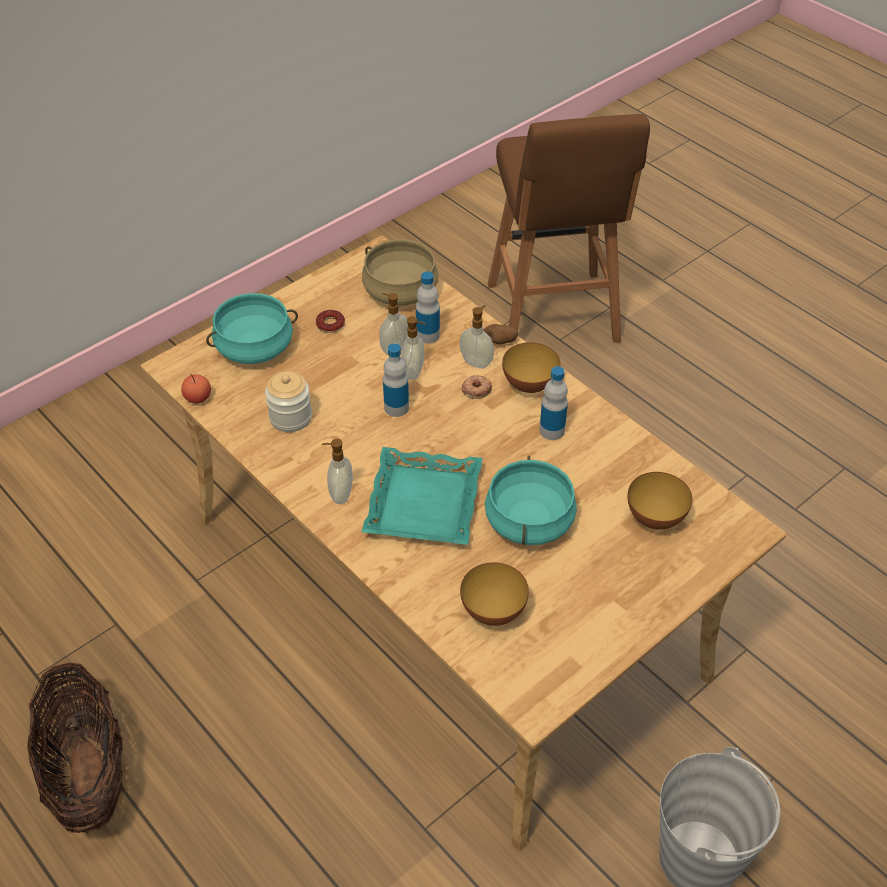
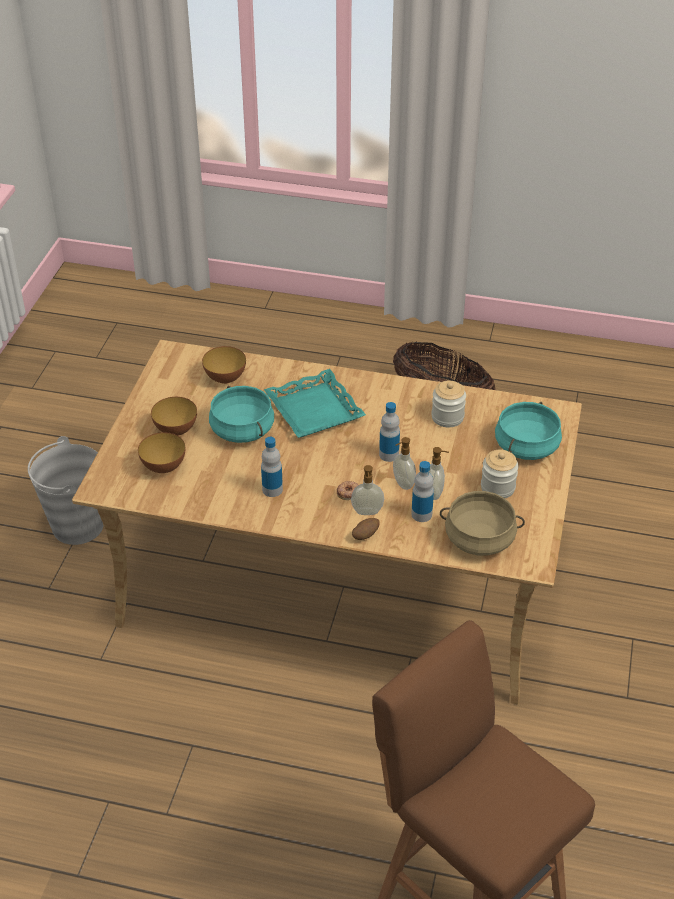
camera: 145 degrees right, 5 degrees down
apple [181,374,211,404] -> none
donut [316,310,345,333] -> jar [481,450,519,498]
soap dispenser [322,439,353,504] -> none
bowl [502,342,560,393] -> bowl moved to [151,397,197,436]

